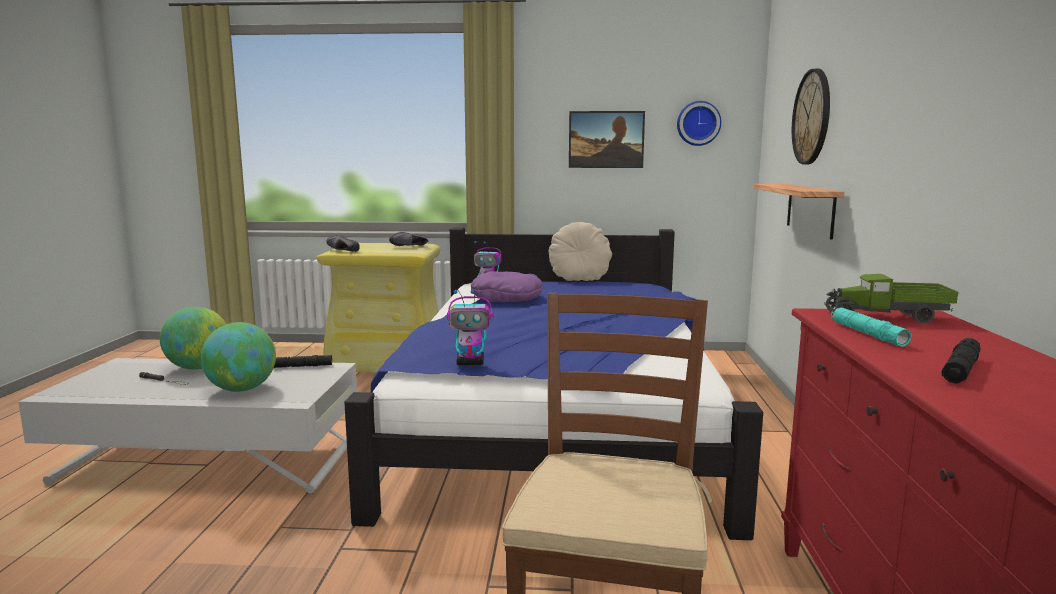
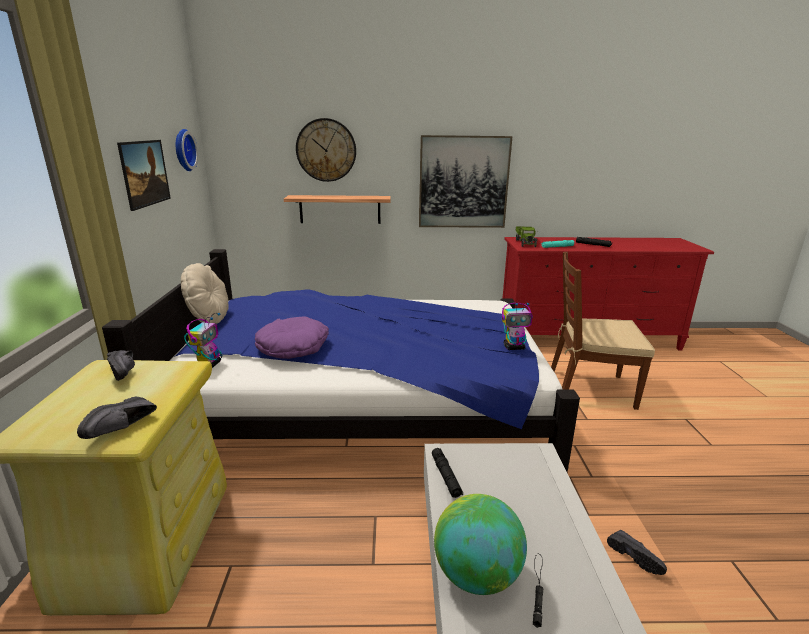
camera: 95 degrees left, 10 degrees up
globe [201,322,276,392] -> none
toy robot [447,290,493,365] -> toy robot turned 90 degrees clockwise [501,302,533,350]
none -> picture [419,135,512,228]
none -> black shoe [607,530,667,575]

